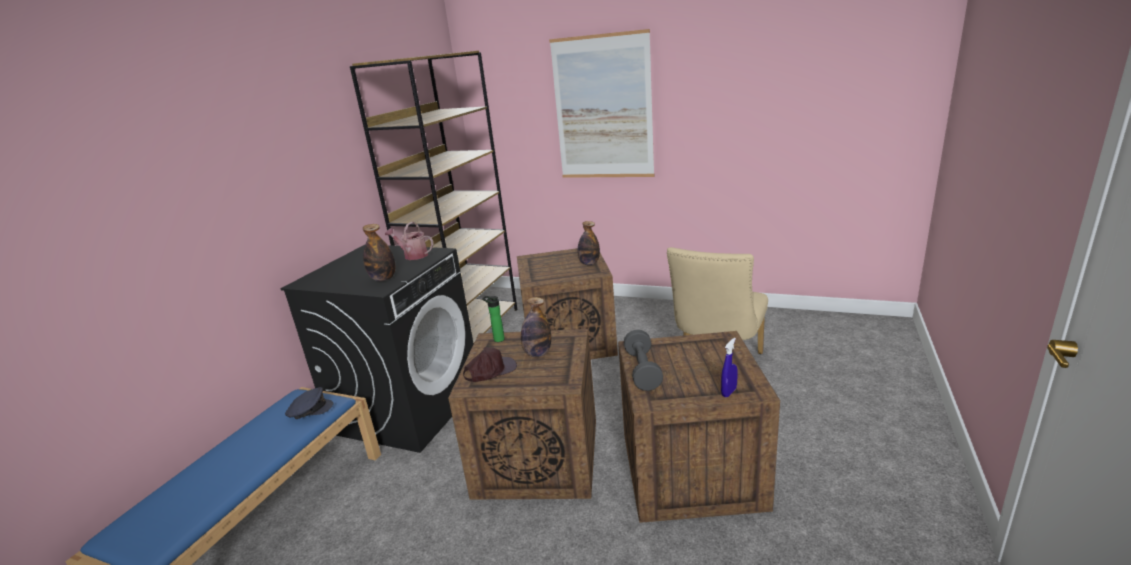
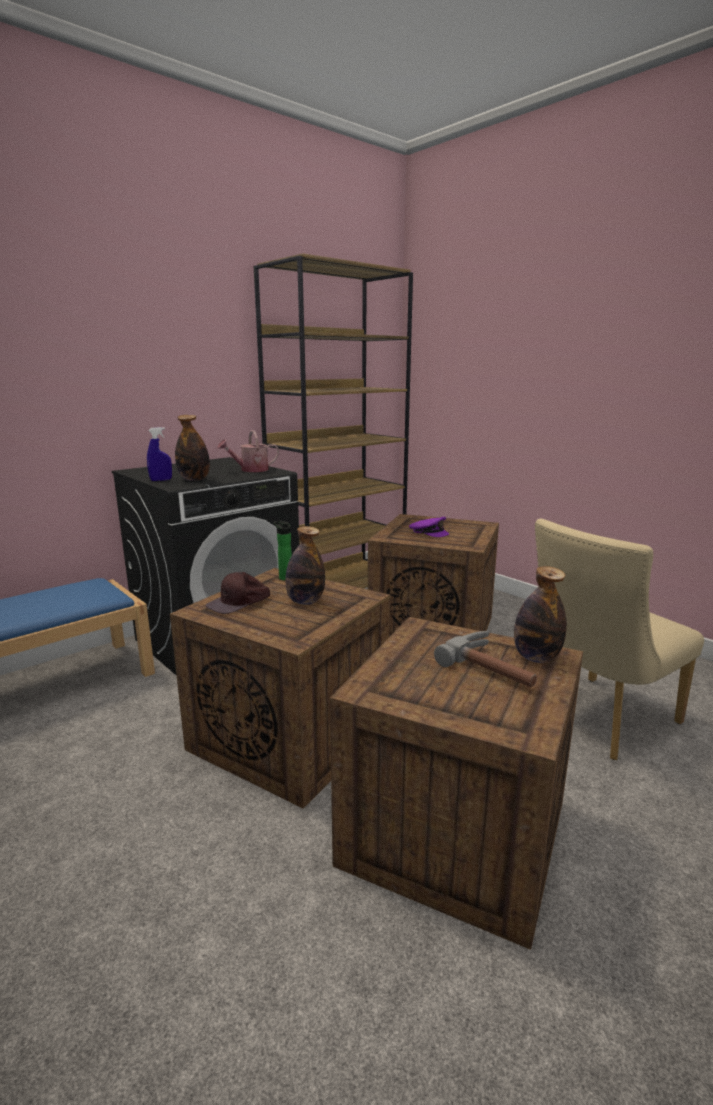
camera: 25 degrees right, 5 degrees down
grey cap [285,387,333,419] -> none
watering can [385,222,434,260] -> watering can turned 75 degrees counterclockwise [217,430,279,472]
brown cap [463,347,517,382] -> brown cap turned 135 degrees clockwise [206,572,270,614]
picture [549,29,655,178] -> none
bottle [577,221,600,265] -> bottle moved to [514,566,567,663]
grey dumbbell [624,330,663,391] -> none
blue spray bottle [721,338,738,397] -> blue spray bottle moved to [147,427,172,481]
none -> purple cap [409,517,449,537]
none -> hammer [434,631,537,687]

